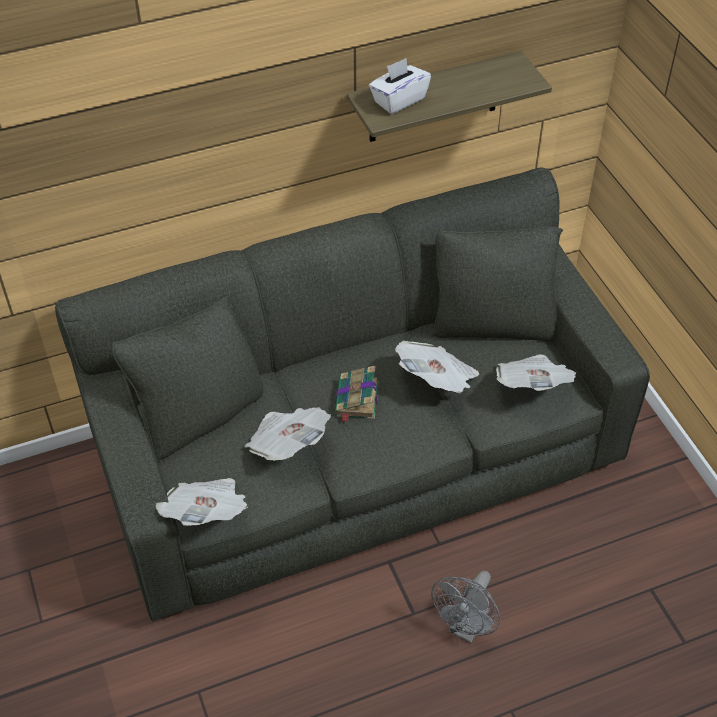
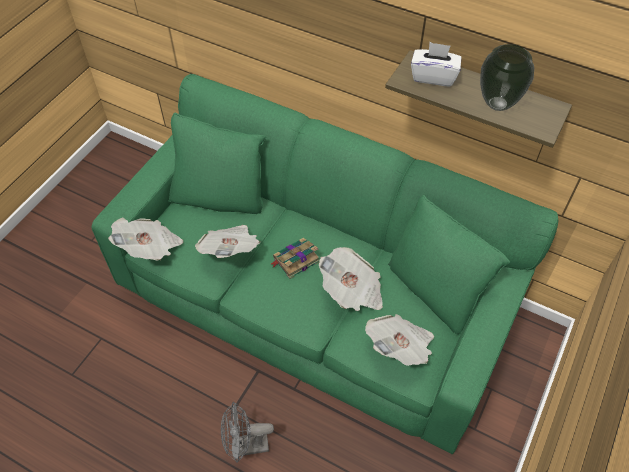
camera: 50 degrees right, 5 degrees up
grey sofa [55,168,650,622] -> green sofa [92,74,558,454]
none -> vase [480,44,534,111]

